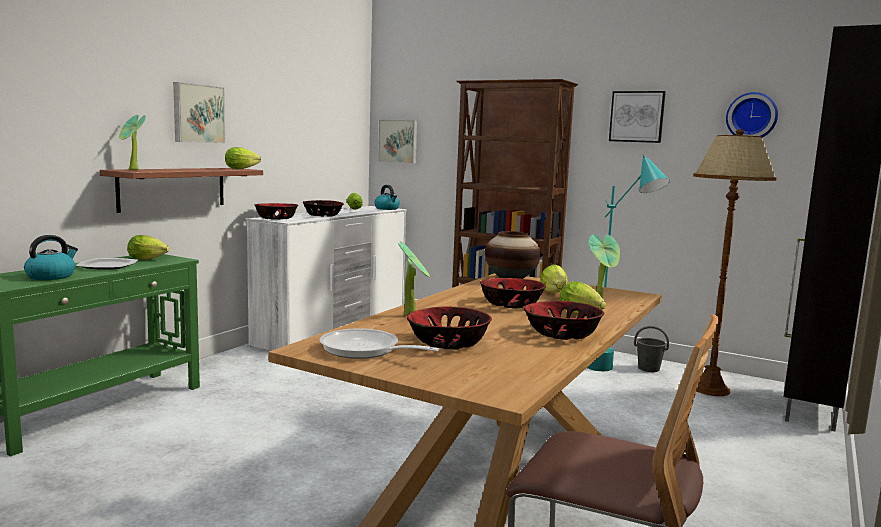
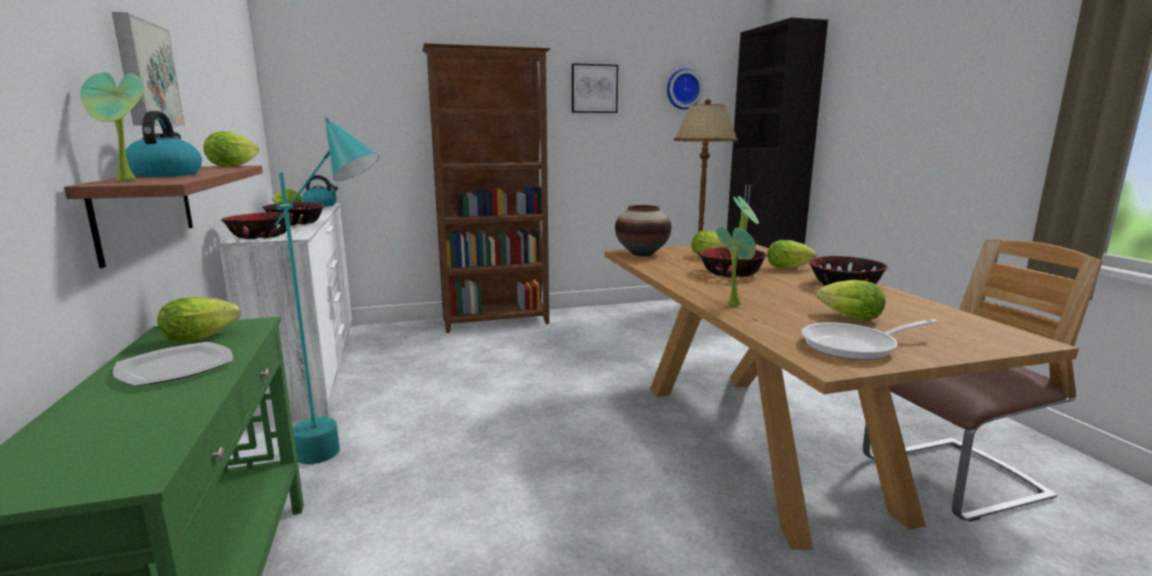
camera: 45 degrees left, 5 degrees up
kettle [24,235,78,280] -> kettle moved to [125,111,202,177]
picture [378,120,417,164] -> none
bowl [407,307,492,349] -> lettuce [817,280,886,320]
turquoise floor lamp [587,155,670,371] -> turquoise floor lamp moved to [271,117,379,464]
grey bucket [634,326,669,372] -> none

